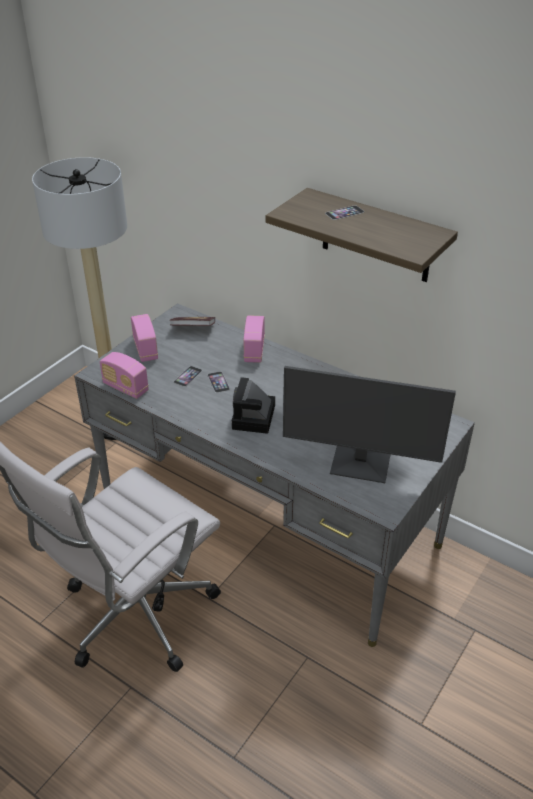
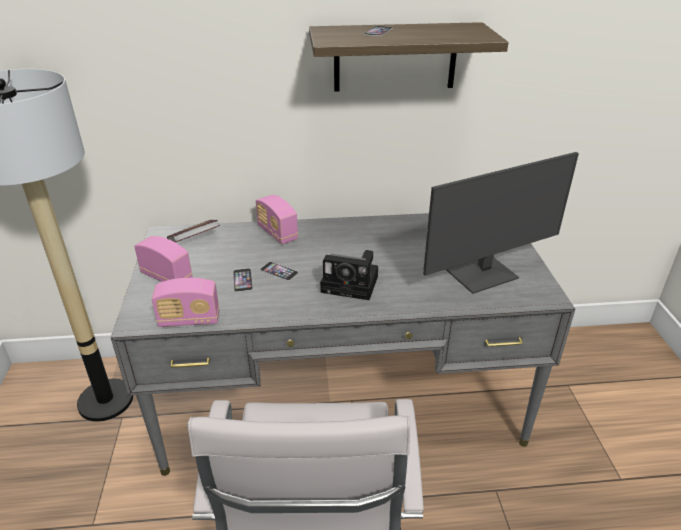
camera: 40 degrees left, 5 degrees down
camera [232,377,275,434] -> camera turned 45 degrees counterclockwise [320,250,378,300]

